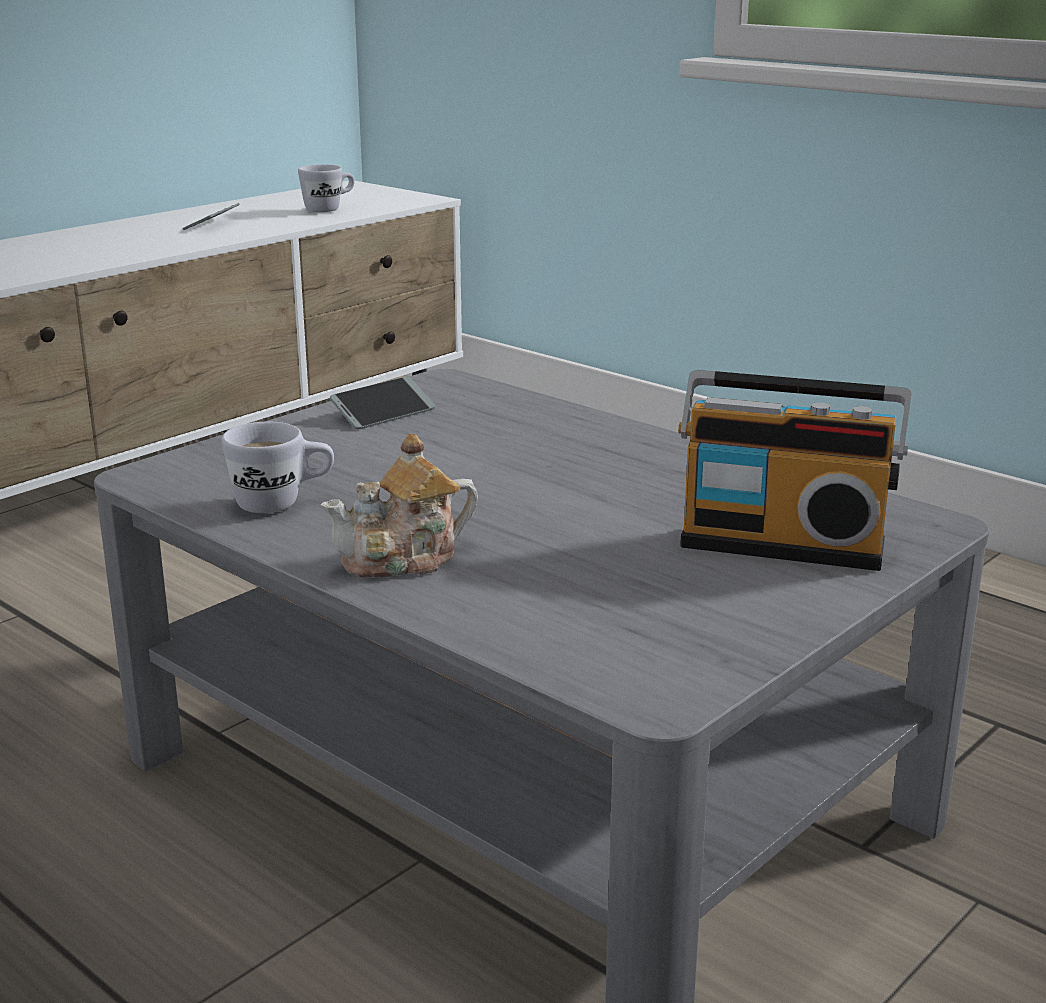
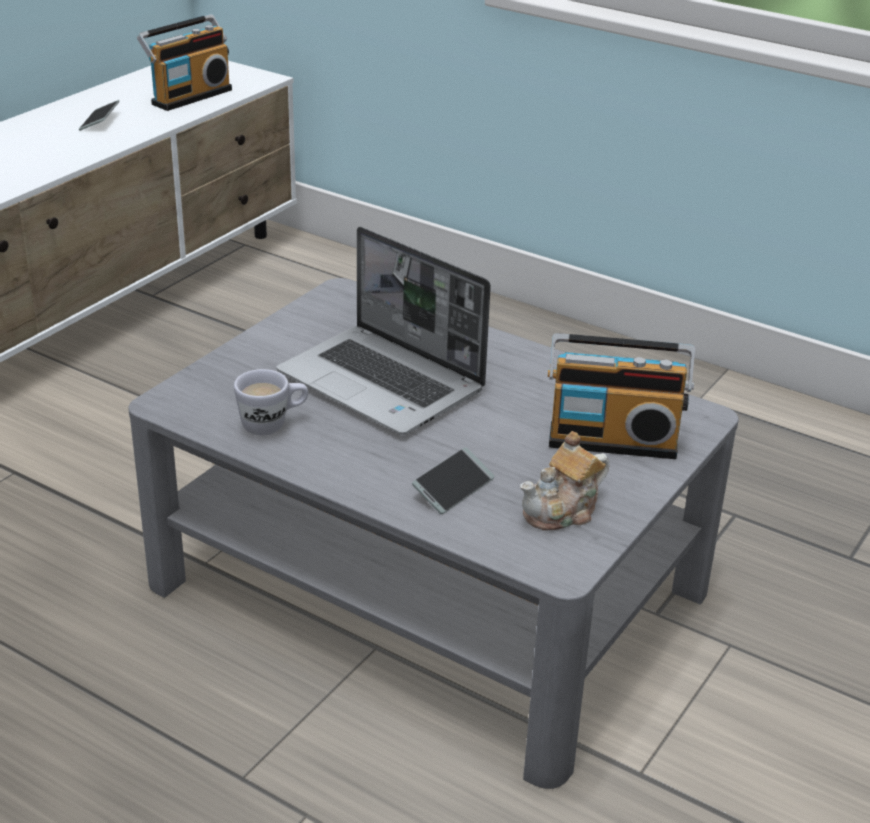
camera: 10 degrees left, 10 degrees up
white mug [298,164,355,212] -> radio [137,14,232,111]
teapot [321,433,478,578] -> teapot moved to [520,431,609,531]
phone [330,377,436,429] -> phone moved to [412,447,494,514]
none -> laptop [277,226,491,435]

